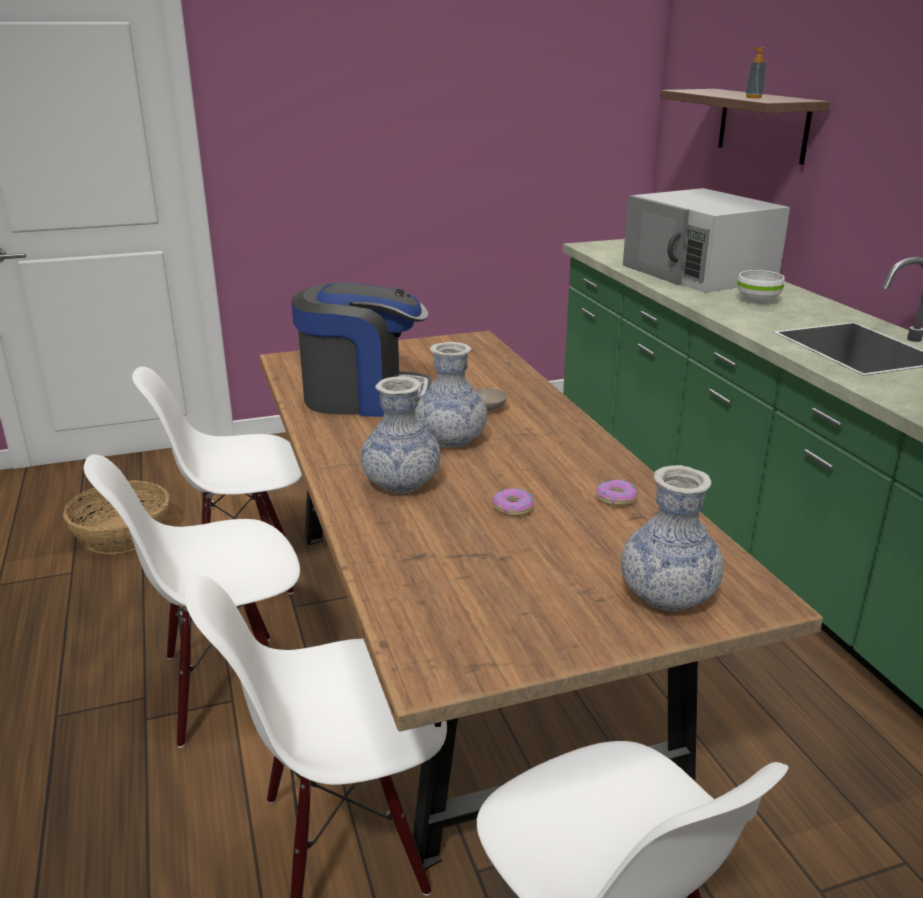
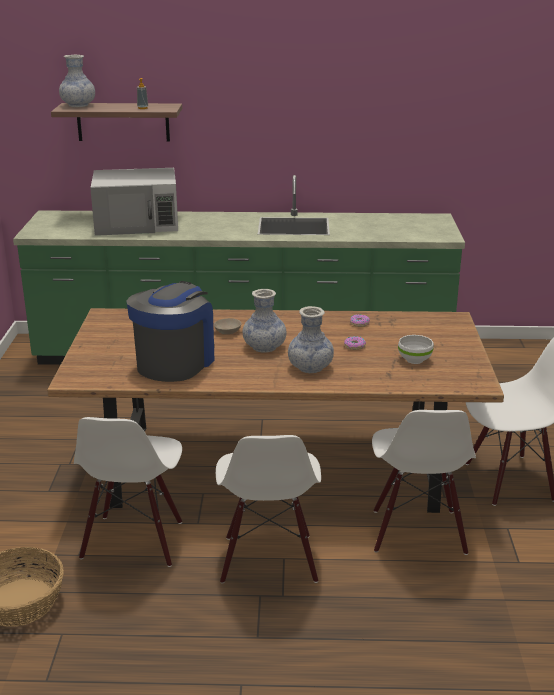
camera: 70 degrees left, 0 degrees up
vase [621,465,724,611] -> vase moved to [59,55,95,107]
white bowl [737,270,785,304] -> white bowl moved to [398,335,434,364]

